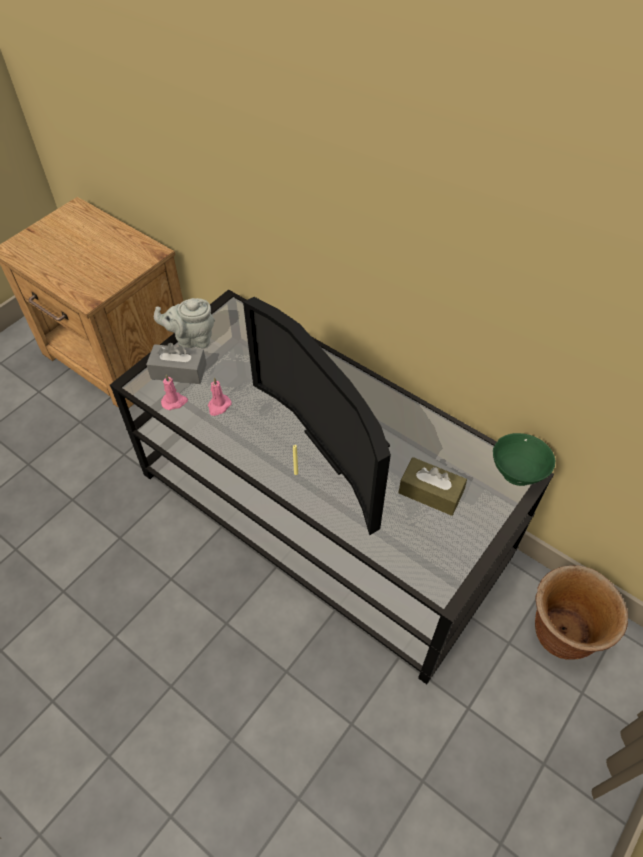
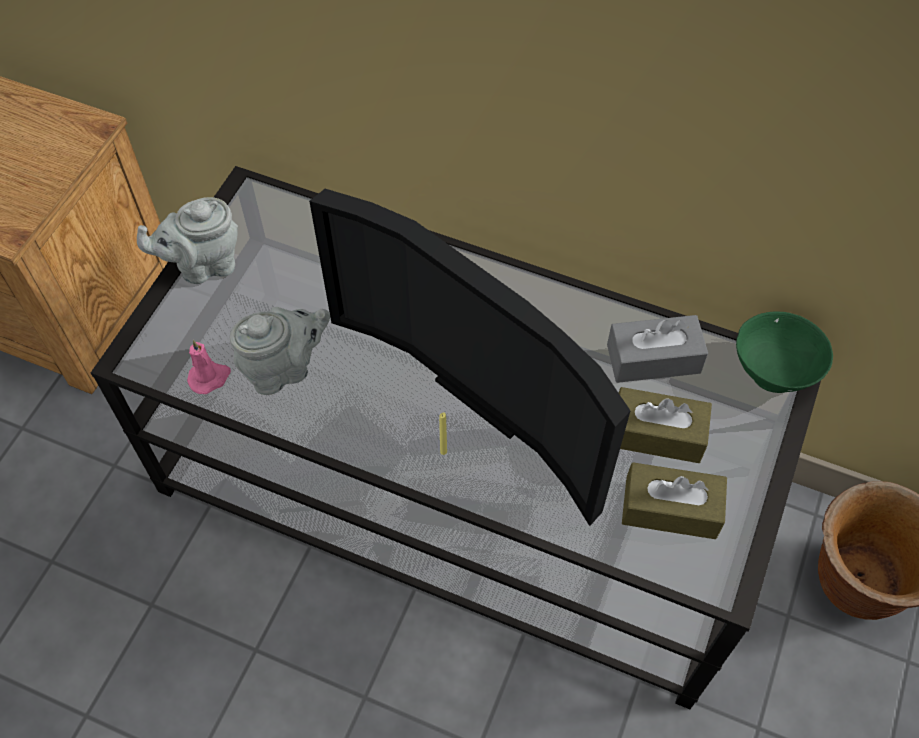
camera: 15 degrees left, 5 degrees up
grey tissue box [146,343,207,384] -> grey tissue box moved to [607,315,708,383]
pink candle [208,378,232,416] -> grey teapot [230,307,330,395]
none -> brown tissue box [622,462,727,539]

